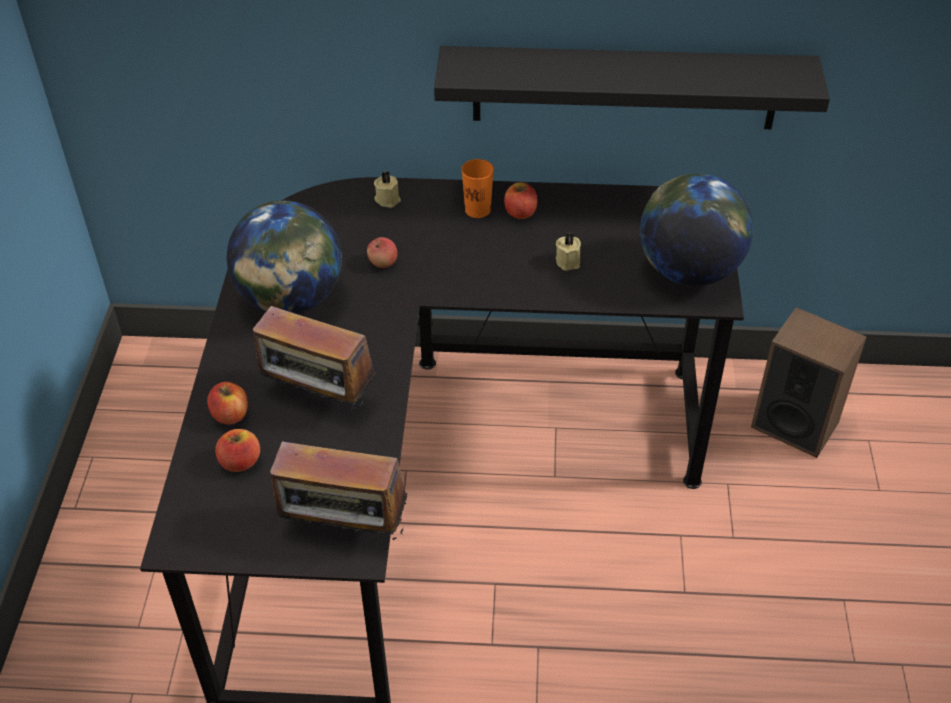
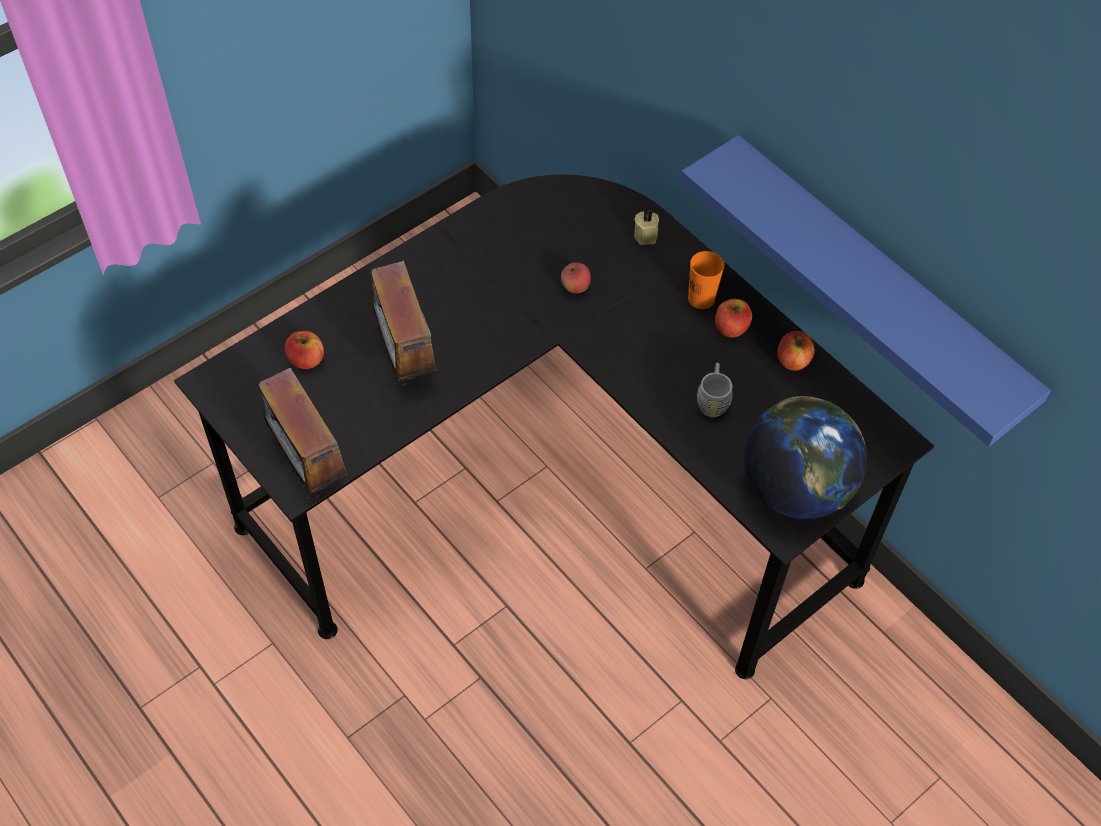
camera: 45 degrees right, 10 degrees up
apple [207,382,248,425] -> apple moved to [777,331,815,371]
globe [227,200,342,314] -> none
black shelf [434,46,830,129] -> blue shelf [680,135,1051,447]
beige candle [556,233,581,271] -> grey mug [697,363,733,418]
speaker [751,307,867,458] -> none

